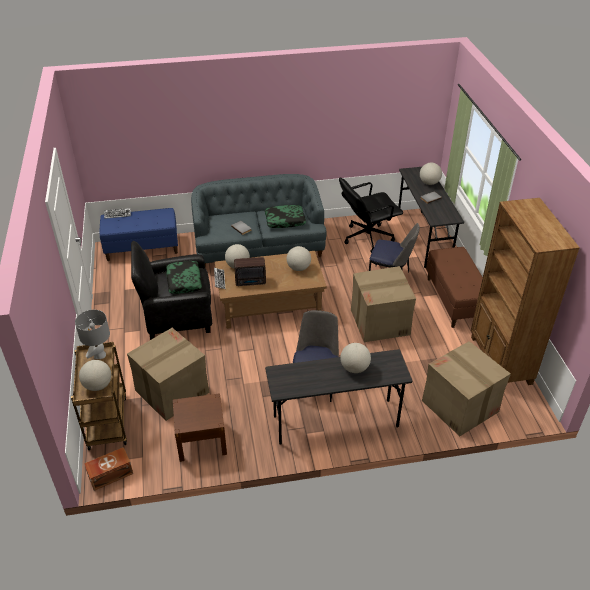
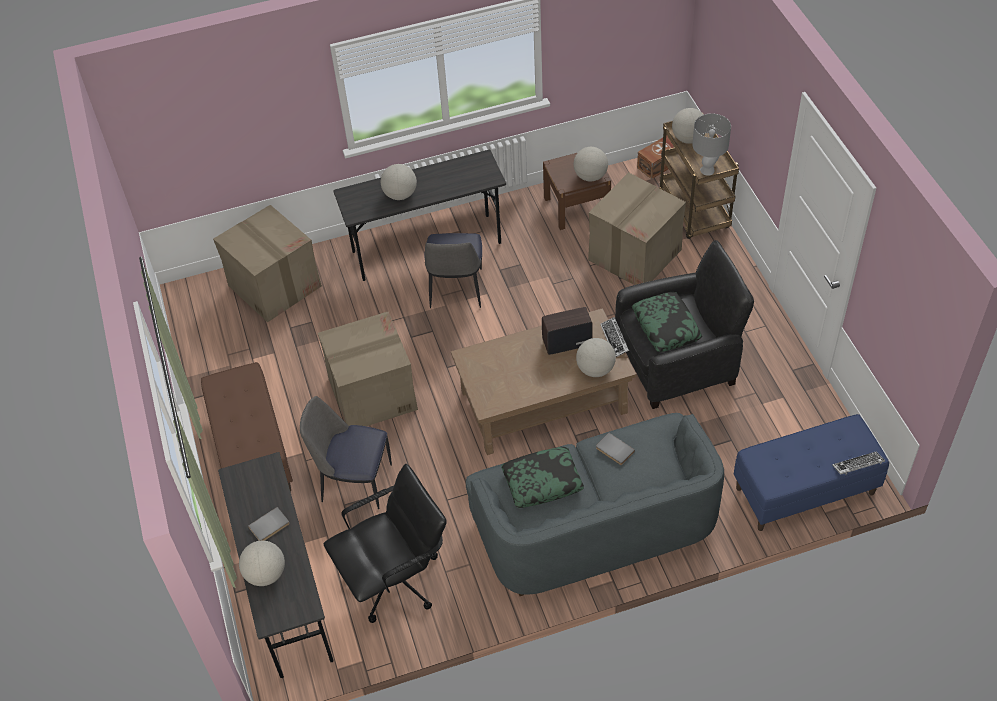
camera: 175 degrees right, 10 degrees up
globe [287,246,311,271] -> globe moved to [573,147,608,182]
brown bookcase [471,198,580,385] -> none

